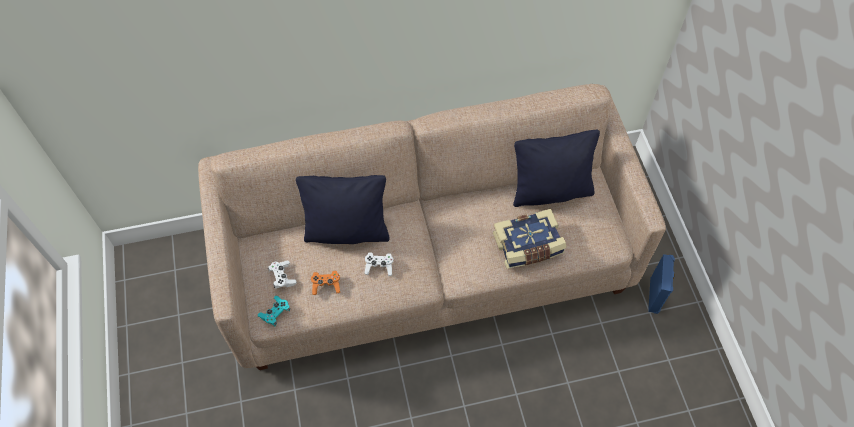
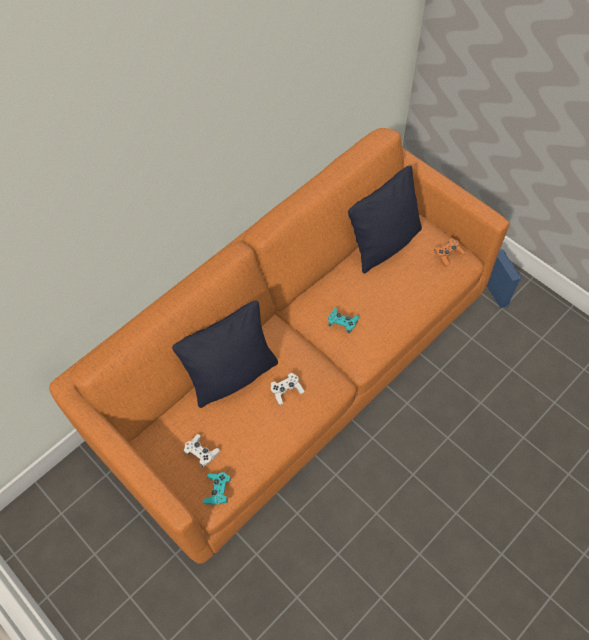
camera: 30 degrees left, 0 degrees up
beige sofa [198,84,666,370] -> orange sofa [49,128,509,564]
orange game controller [311,271,340,295] -> orange game controller moved to [434,238,465,267]
book [493,209,566,269] -> none
none -> turquoise game controller [328,308,359,334]

